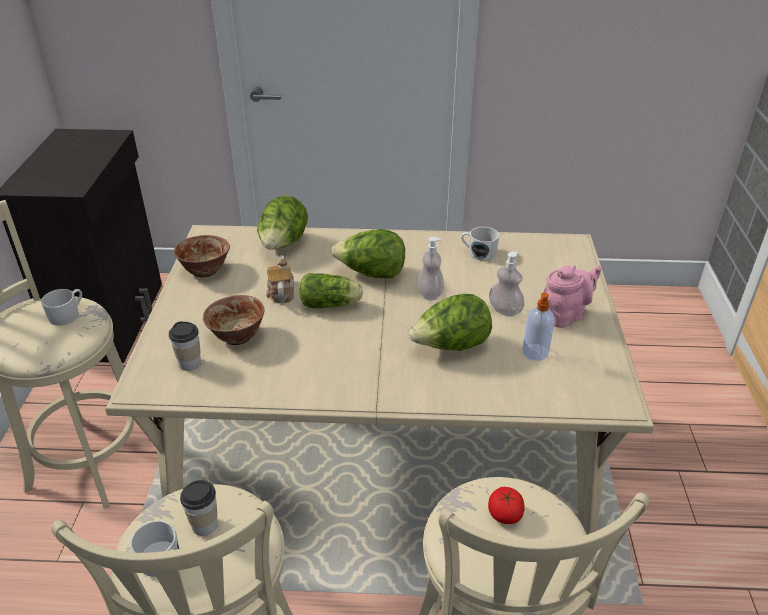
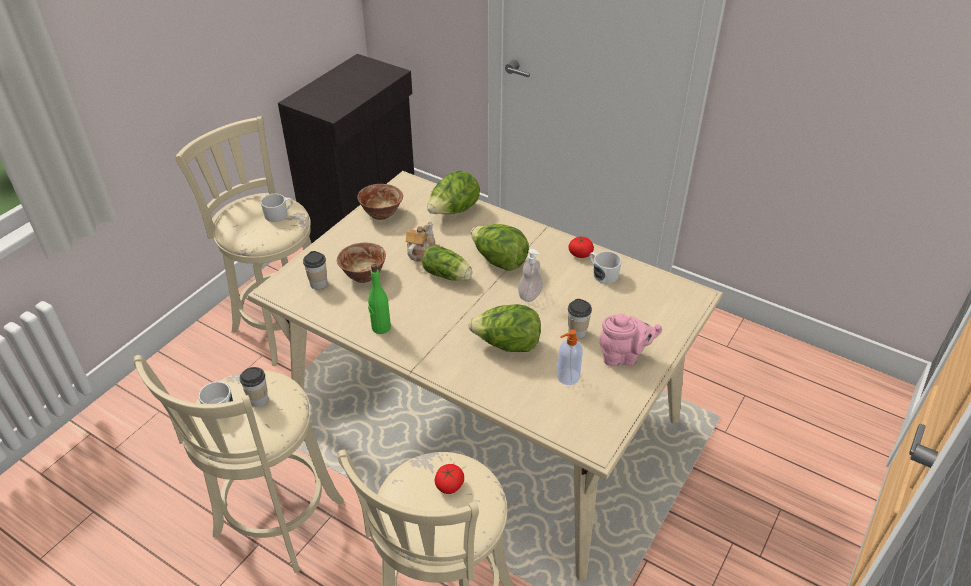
camera: 30 degrees right, 5 degrees up
soap dispenser [489,252,524,316] -> cup [568,299,592,339]
none -> green bottle [368,264,391,334]
none -> tomato [569,236,594,258]

